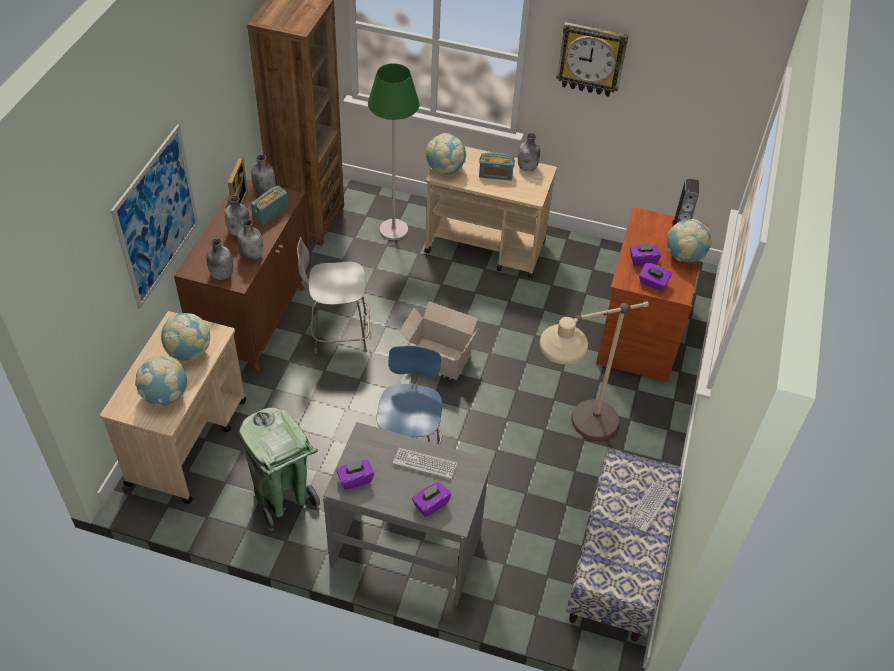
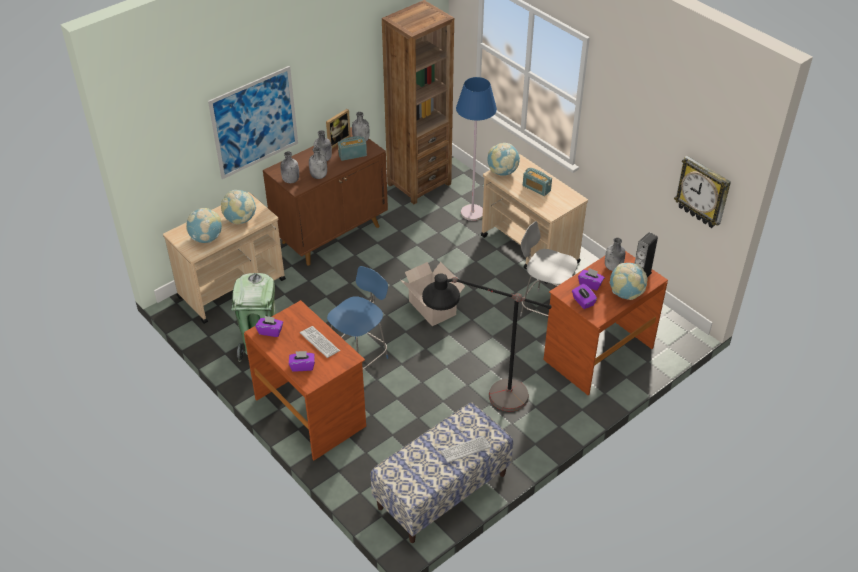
camera: 35 degrees right, 5 degrees down
grey chair [297,237,370,353] -> grey chair moved to [520,221,578,316]
grey desk [323,422,493,606] -> brown desk [244,300,366,460]
green floor lamp [368,63,419,240] -> blue floor lamp [456,77,497,221]
grey bottle [518,133,540,171] -> grey bottle moved to [605,238,625,271]
beige floor lamp [539,301,649,440] -> black floor lamp [422,274,552,411]
wall clock [556,22,629,97] -> wall clock moved to [674,156,731,228]

